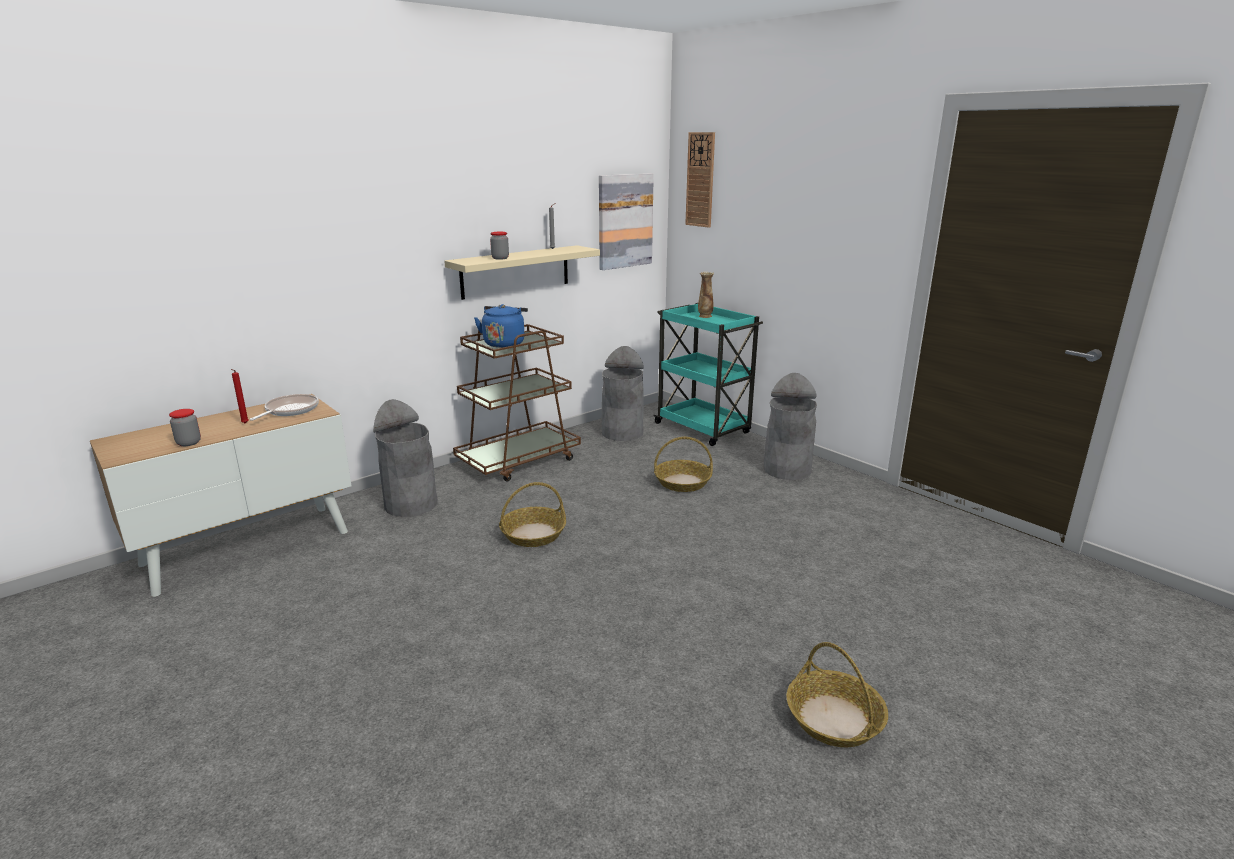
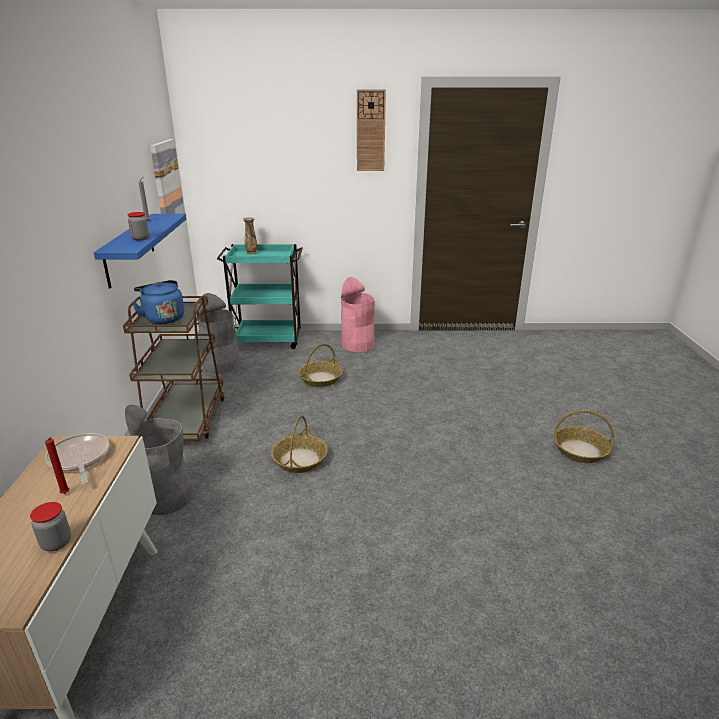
camera: 50 degrees left, 5 degrees up
beige shelf [444,245,600,300] -> blue shelf [94,214,187,289]
wall clock [685,132,715,228] -> wall clock moved to [357,89,386,171]
grey trash can [764,373,817,480] -> pink trash can [341,277,375,352]

